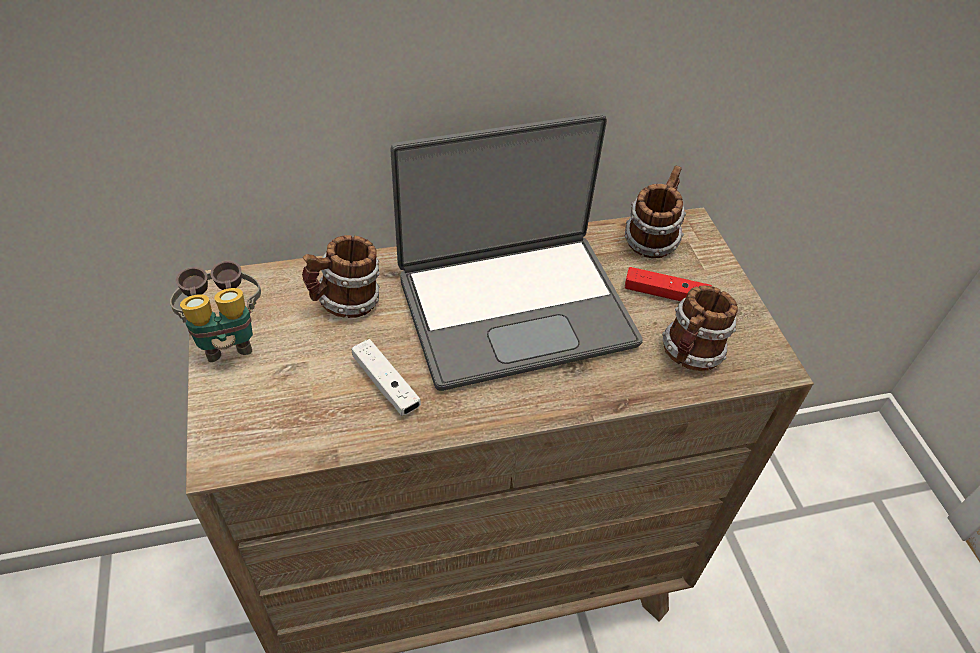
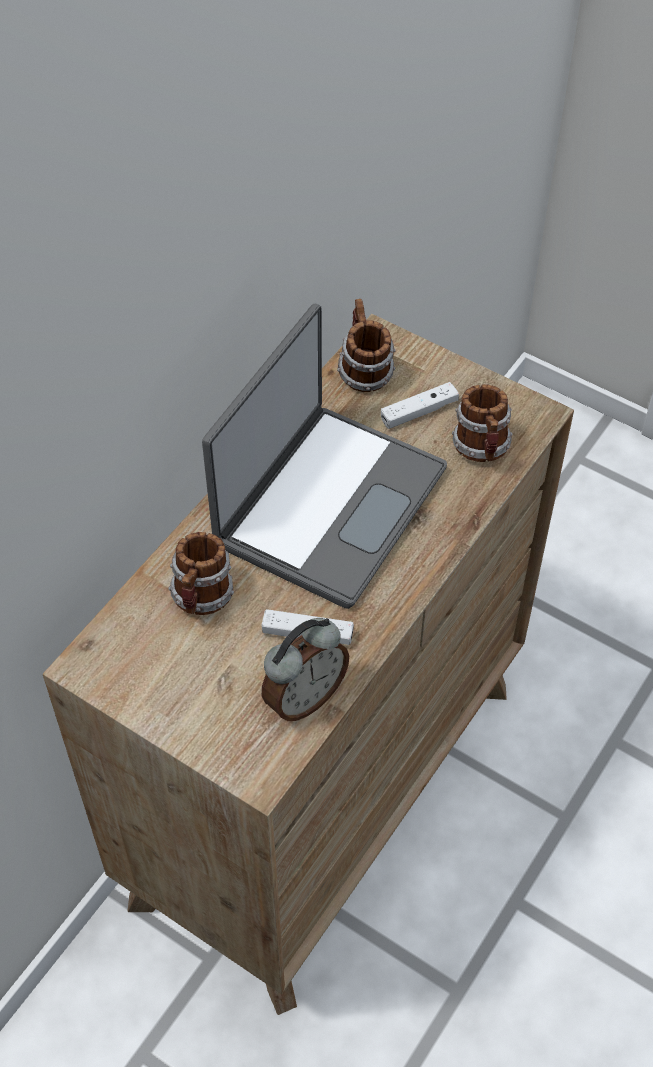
camera: 40 degrees left, 5 degrees up
binoculars [170,261,261,362] -> none
red game controller [625,267,712,301] -> white game controller [381,382,459,429]
none -> alarm clock [262,618,349,721]

